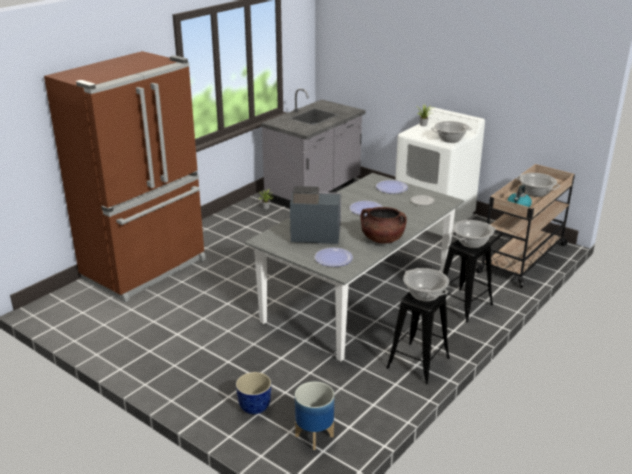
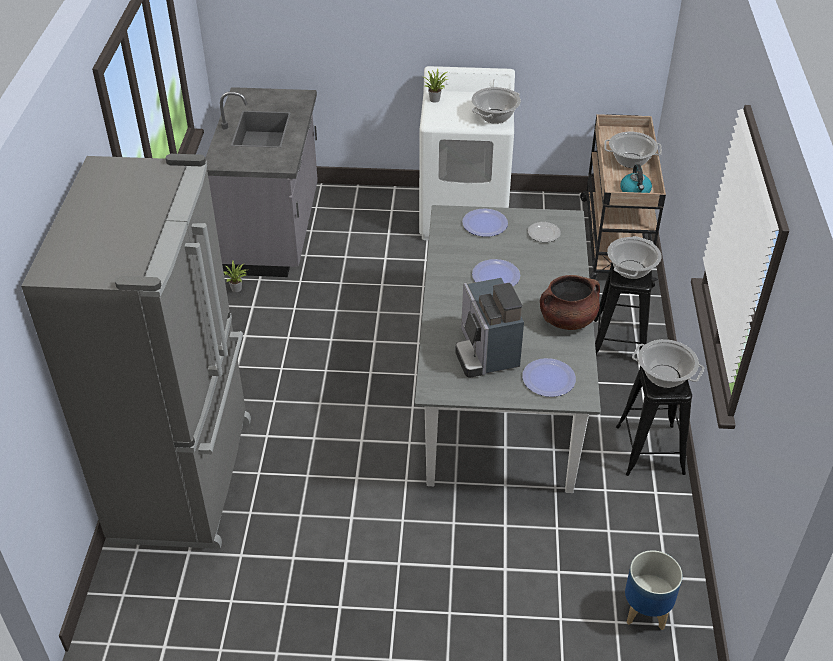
camera: 35 degrees left, 15 degrees up
brown fridge [44,51,206,302] -> grey fridge [21,154,251,549]
planter [236,372,271,414] -> none
coffee machine [290,186,341,244] -> coffee machine turned 75 degrees counterclockwise [455,278,524,377]

